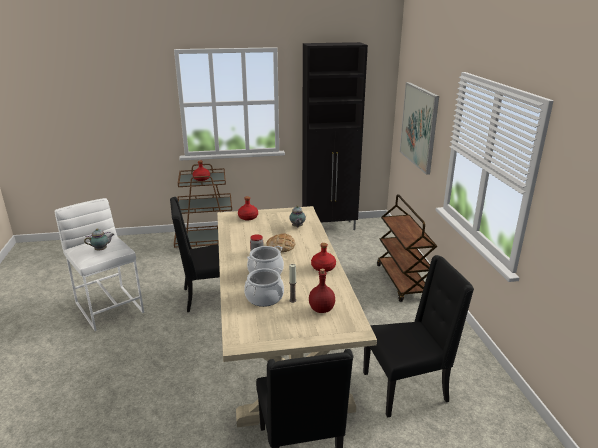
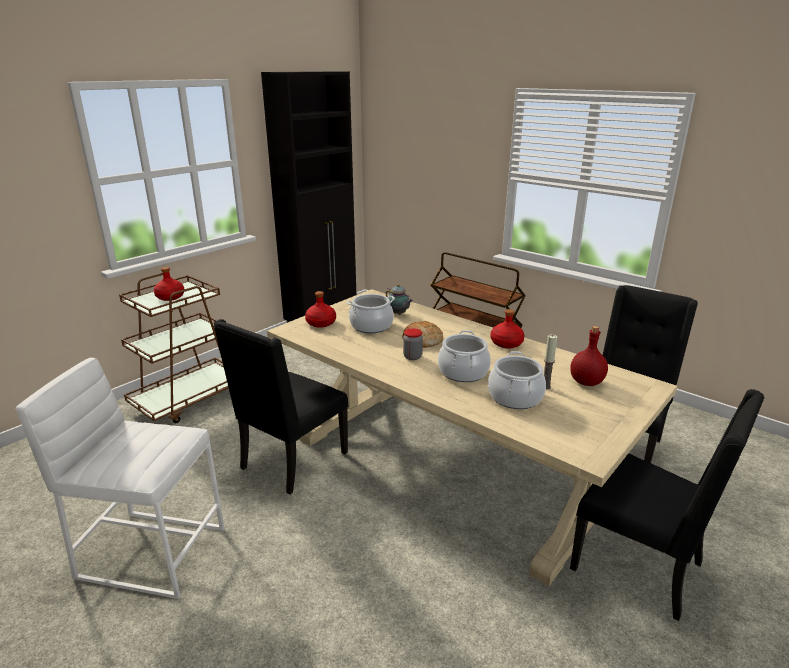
camera: 40 degrees left, 0 degrees up
teapot [84,228,114,251] -> none
picture [400,82,439,175] -> none
none -> cooking pot [347,294,395,333]

